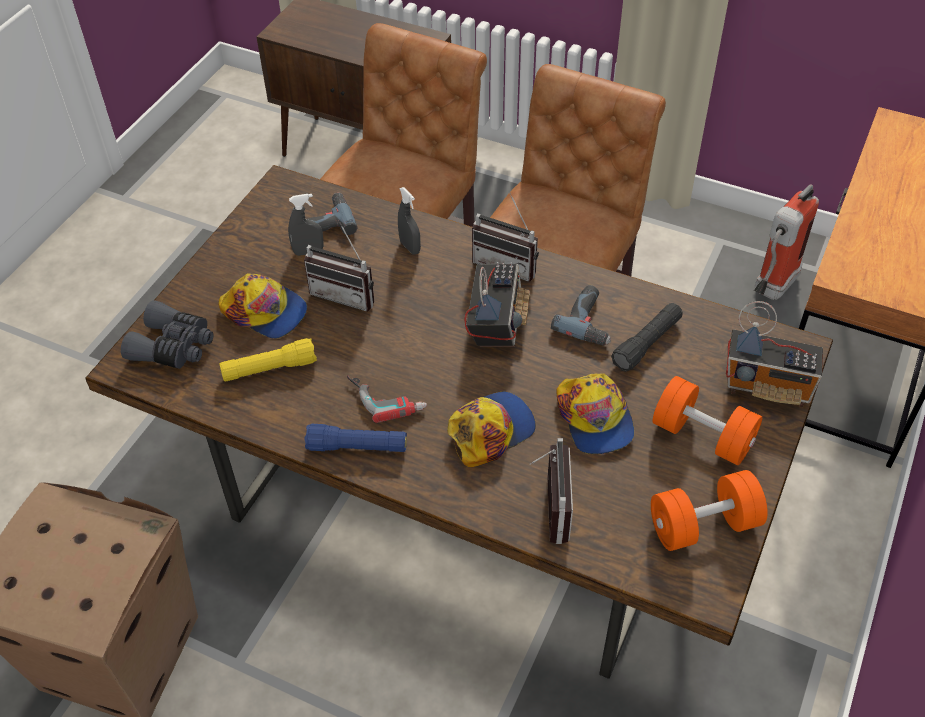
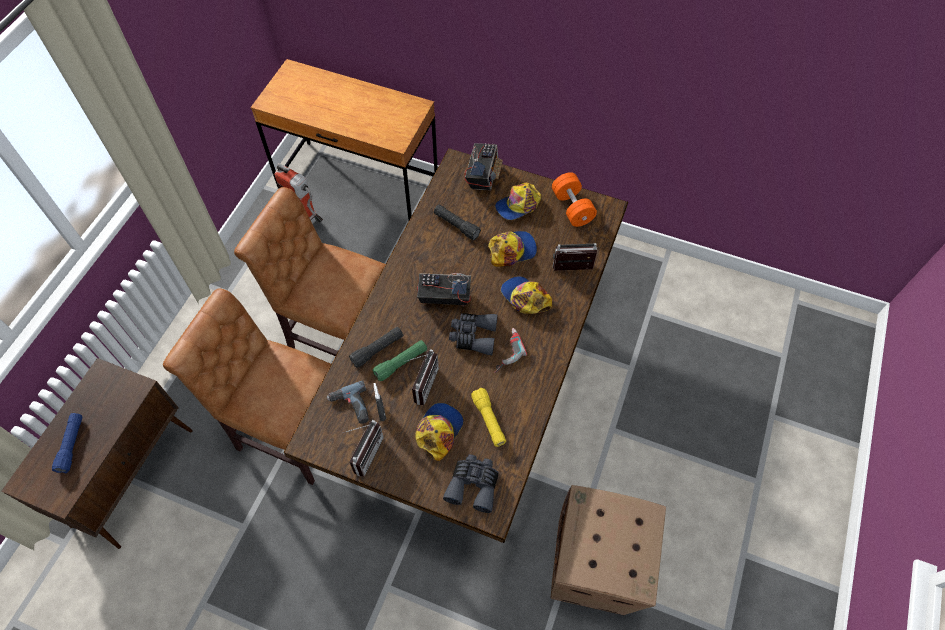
camera: 95 degrees left, 10 degrees up
blue flashlight [304,424,407,452] -> blue flashlight moved to [52,413,82,473]
grey spray bottle [398,187,421,255] -> black flashlight [349,327,403,368]
radio [472,193,539,281] -> radio moved to [343,420,384,477]
power drill [551,285,612,345] -> none
orange dumbbell [653,376,762,465] -> cap [495,183,541,220]
none -> green flashlight [372,340,427,381]
none -> grey binoculars [449,313,498,355]

